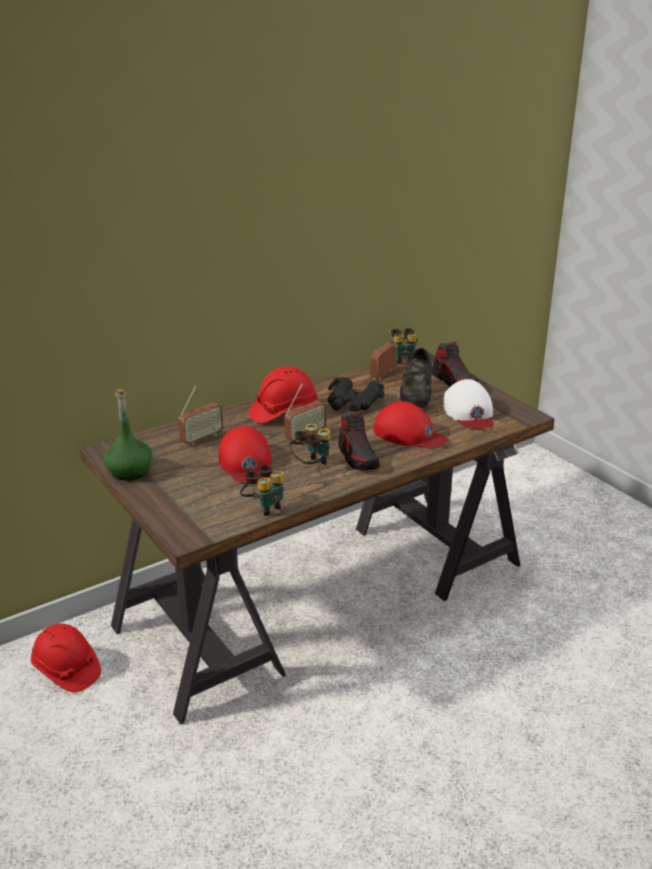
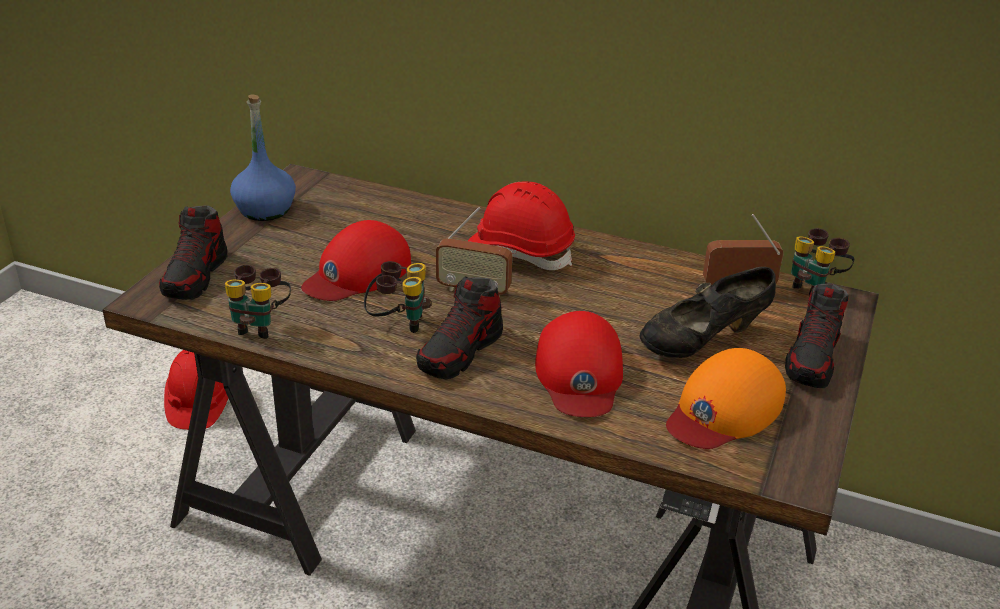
camera: 55 degrees right, 5 degrees up
green bottle [104,389,153,481] -> blue bottle [230,94,296,221]
radio [178,385,223,445] -> none
black binoculars [328,377,384,412] -> none
white cap [443,379,493,429] -> orange cap [666,348,786,449]
none -> shoe [159,205,227,300]

